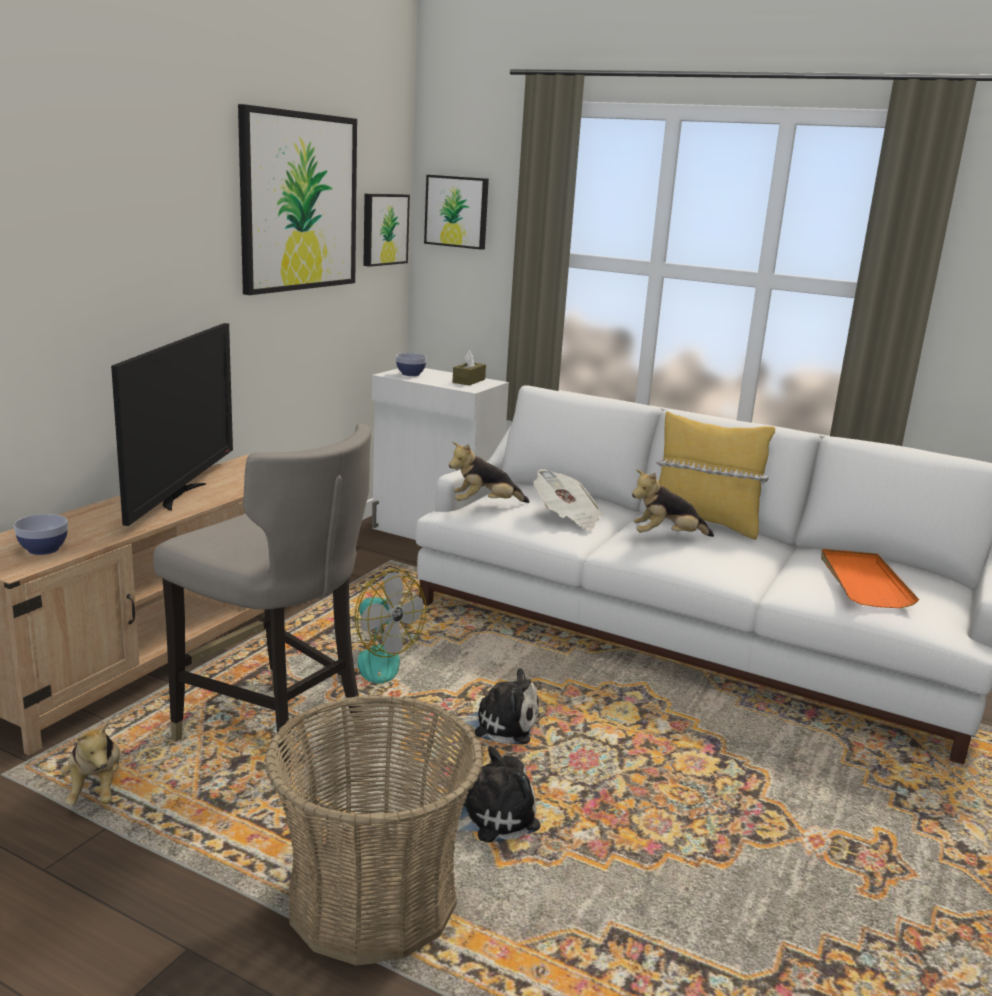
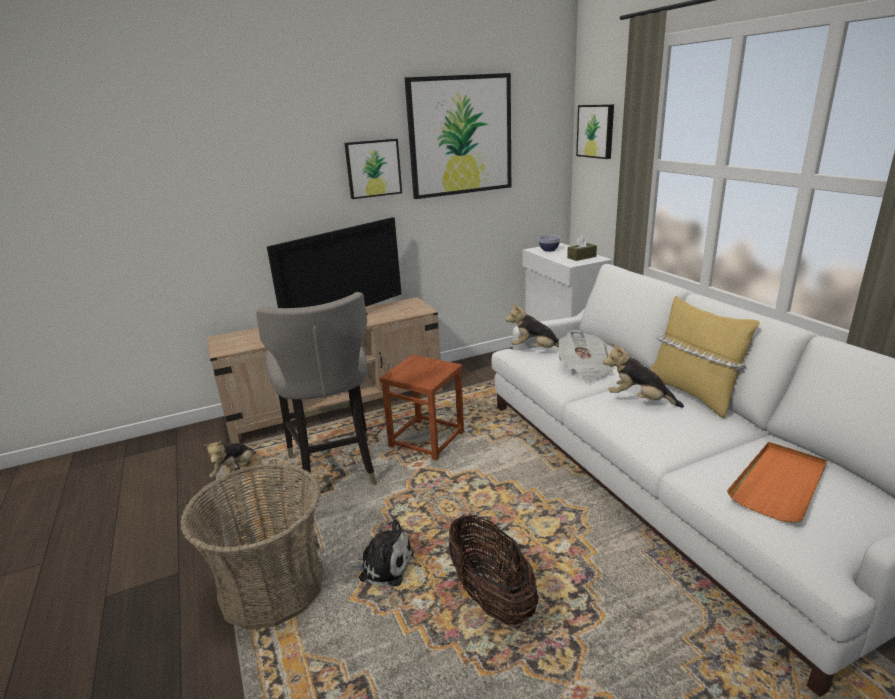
camera: 40 degrees right, 5 degrees up
bowl [14,514,68,555] -> none
fan [320,570,426,684] -> brown stool [380,355,464,460]
picture [363,194,410,267] -> picture moved to [344,139,402,199]
plush toy [457,668,539,744] -> none
none -> basket [449,514,539,627]

